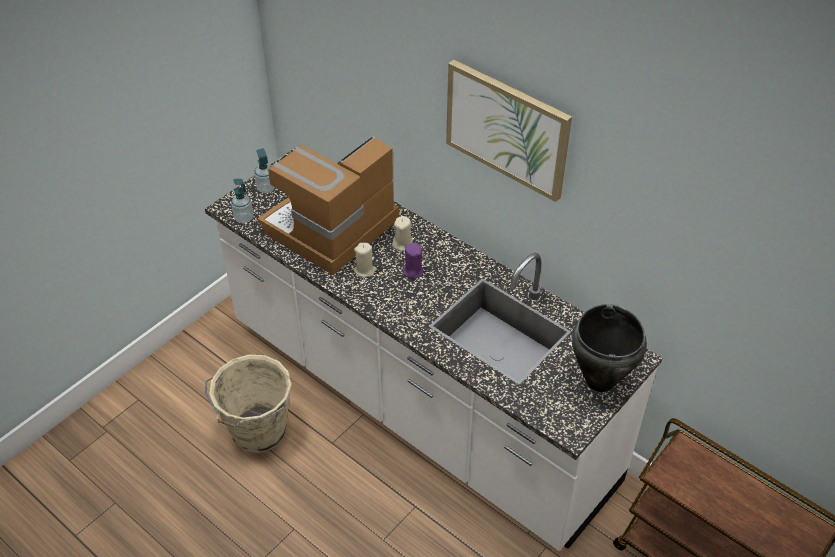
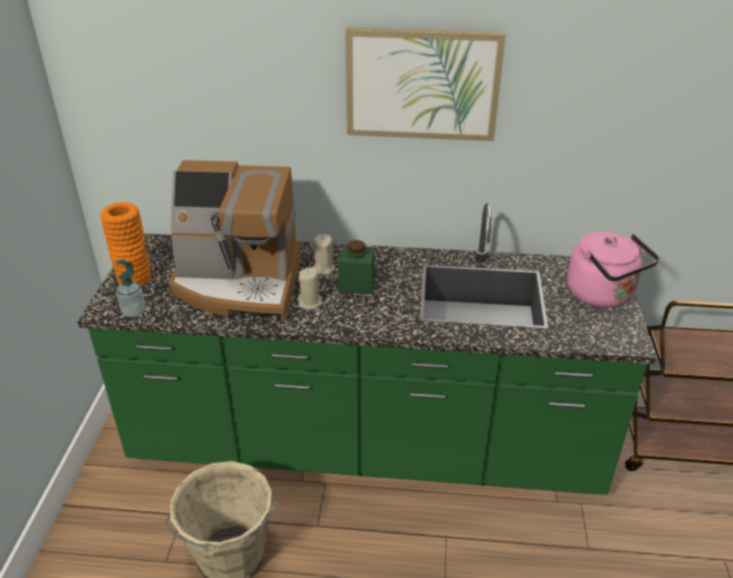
camera: 35 degrees left, 10 degrees down
white counter [205,145,662,551] -> green counter [77,203,657,495]
soap dispenser [254,148,275,193] -> orange vase [100,202,151,286]
coffee machine [258,136,399,275] -> coffee machine turned 90 degrees counterclockwise [168,160,301,321]
purple candle [403,243,423,279] -> green jar [338,240,375,294]
black cooking pot [571,304,647,392] -> pink kettle [567,232,660,308]

